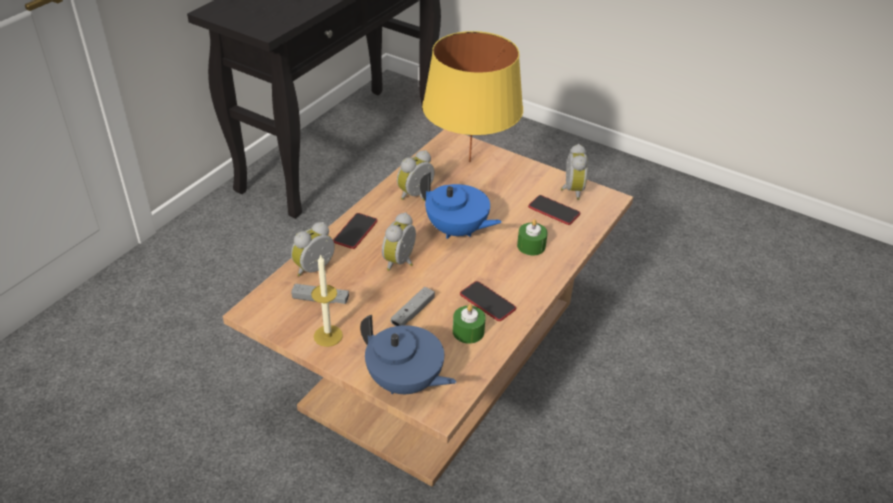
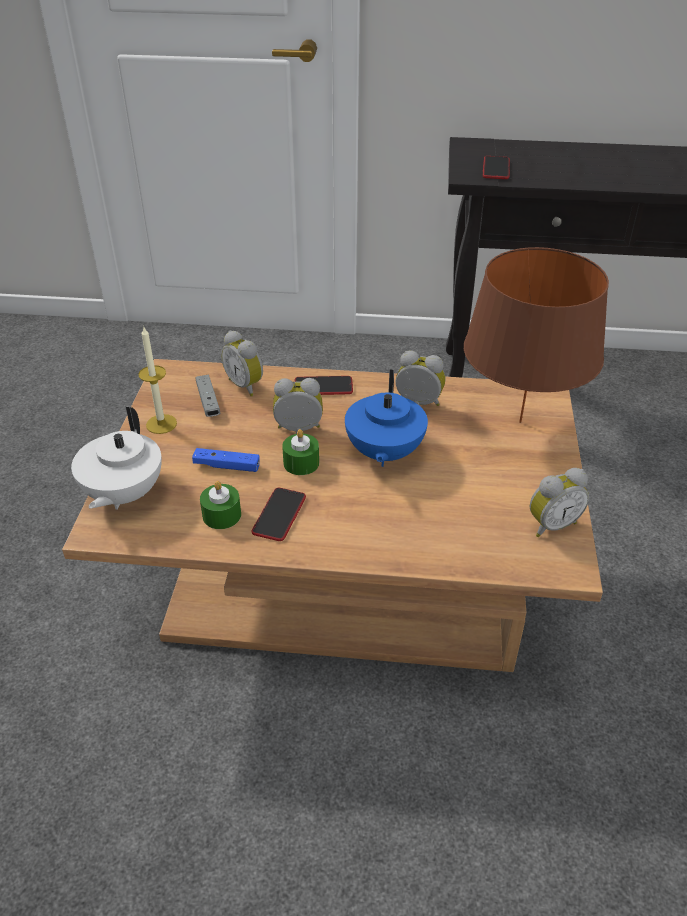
camera: 65 degrees right, 0 degrees up
alarm clock [291,222,335,276] -> alarm clock turned 150 degrees counterclockwise [221,330,263,396]
blue teapot [360,315,456,395] -> white teapot [71,407,162,510]
grey game controller [391,287,435,326] -> blue game controller [192,448,259,472]
yellow table lamp [422,31,523,162] -> brown table lamp [464,247,609,423]
green candle [517,219,548,256] -> green candle moved to [282,429,319,475]
phone [528,195,580,225] -> phone moved to [483,156,510,179]

